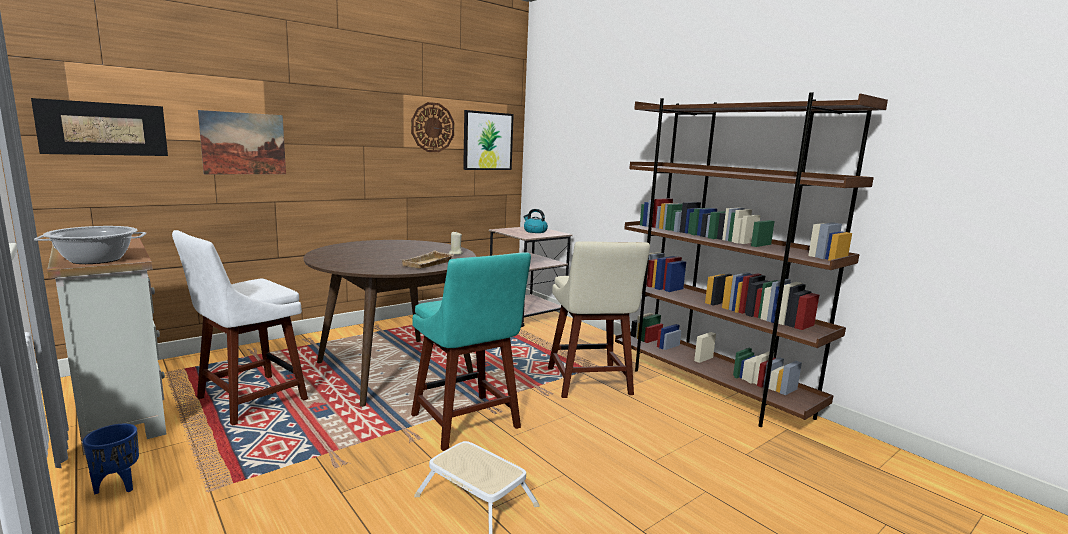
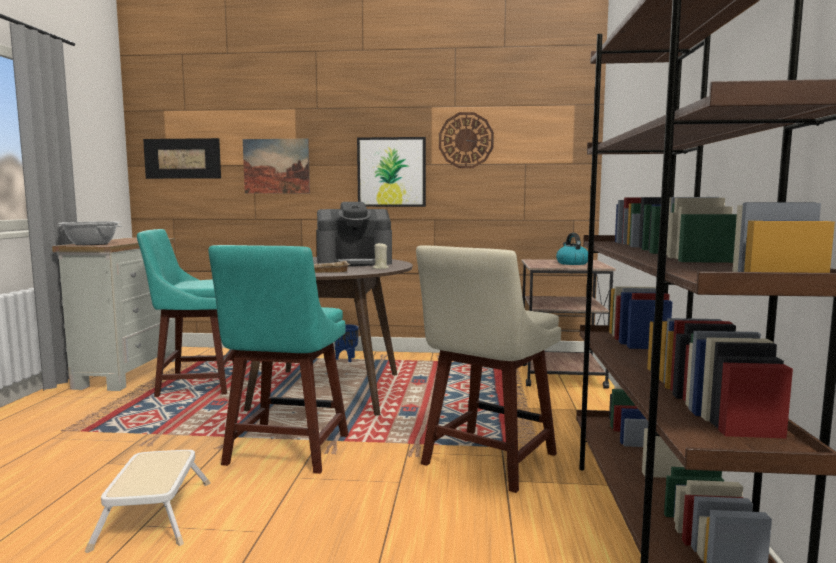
camera: 45 degrees right, 5 degrees down
blue planter [83,424,139,495] -> blue planter moved to [335,324,359,362]
white chair [172,230,308,426] -> turquoise chair [137,229,235,397]
picture [463,110,514,170] -> picture moved to [357,137,426,207]
none -> coffee machine [316,202,392,266]

